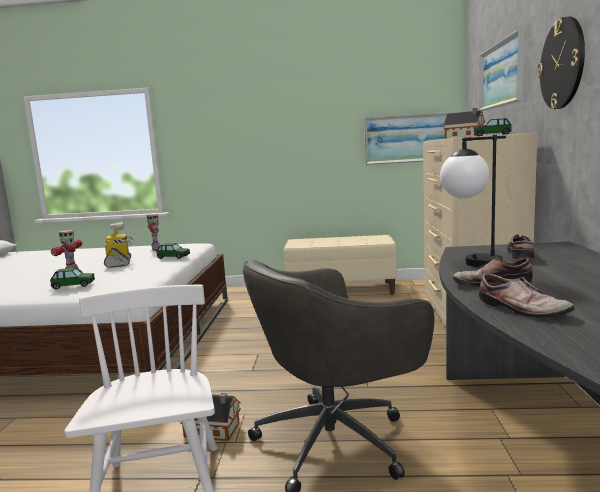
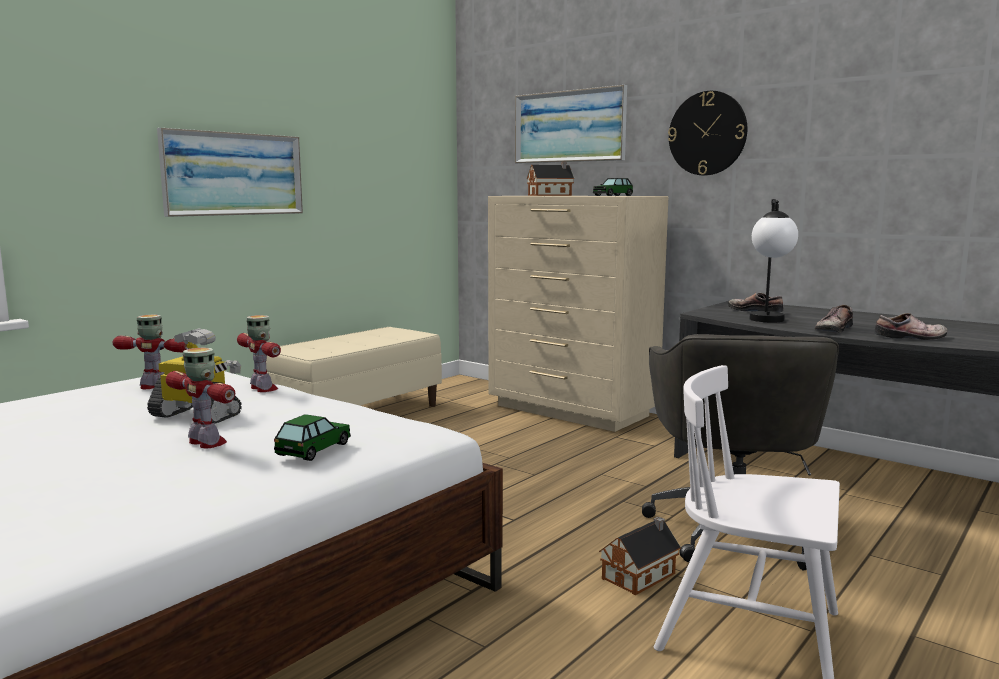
camera: 55 degrees left, 0 degrees up
toy car [156,243,190,259] -> toy robot [237,315,281,392]
picture [364,112,454,165] -> picture moved to [157,128,303,217]

